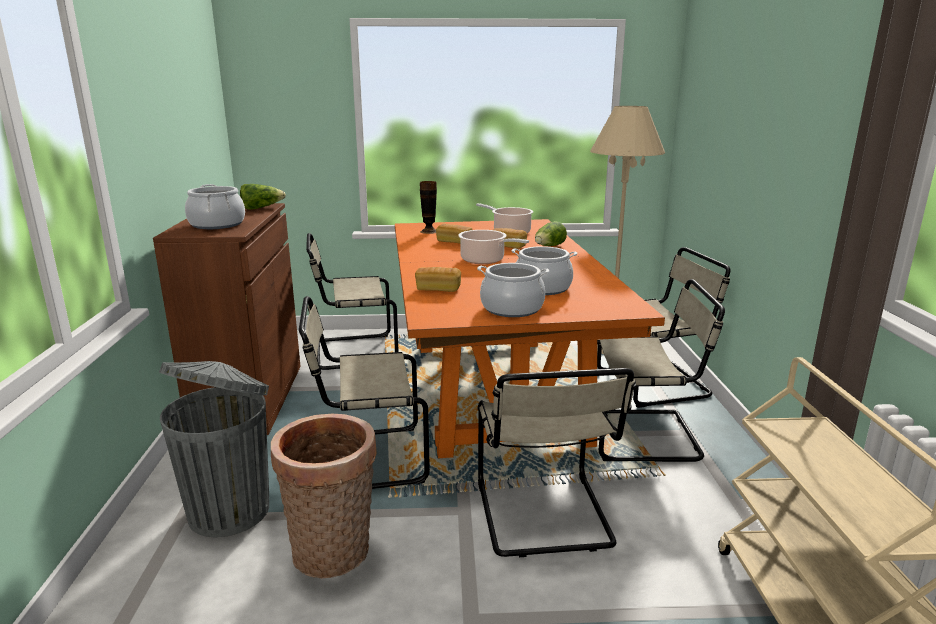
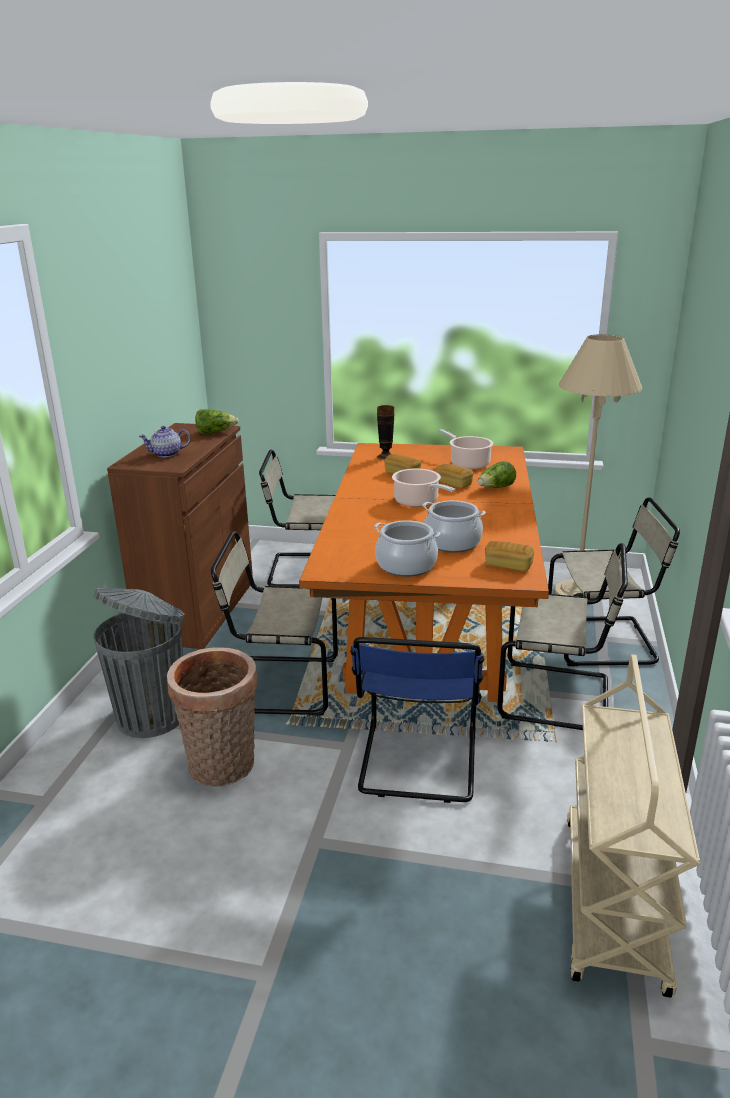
camera: 15 degrees right, 5 degrees up
cooking pot [185,184,245,229] -> teapot [139,426,191,457]
bread [415,267,461,292] -> bread moved to [485,541,534,571]
beige chair [477,368,636,557] -> blue chair [350,637,484,803]

